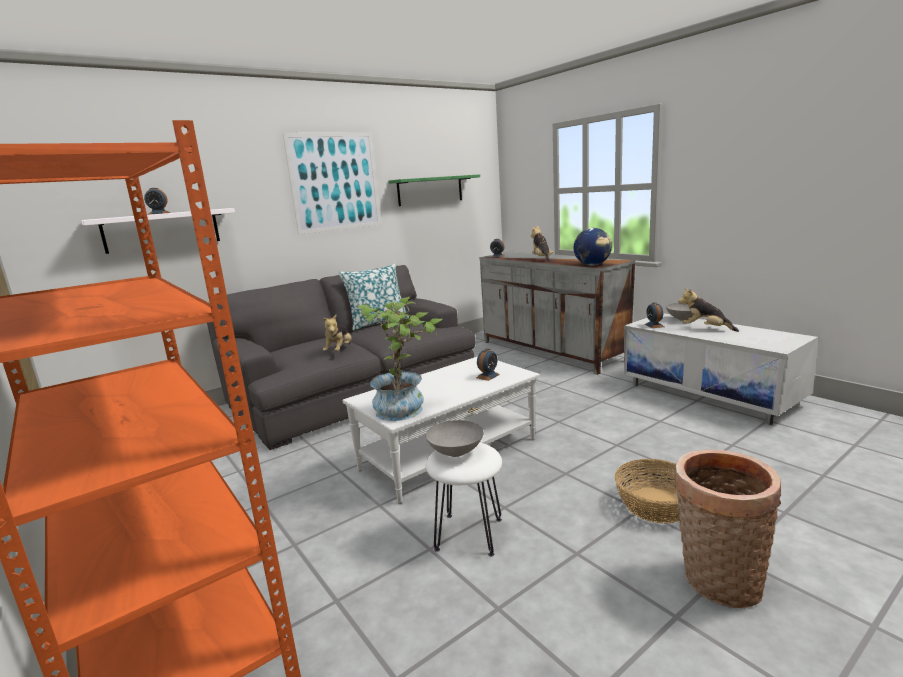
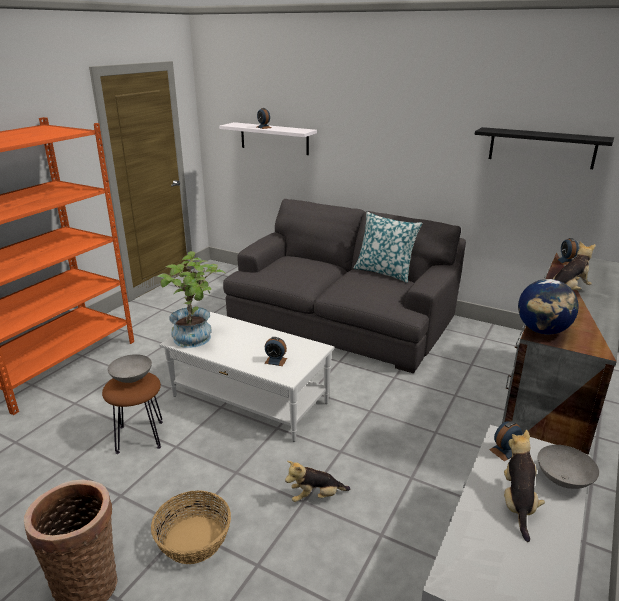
camera: 65 degrees right, 10 degrees up
picture [283,133,381,235] -> none
plush toy [323,315,352,351] -> plush toy moved to [285,461,350,502]
green shelf [388,174,480,206] -> black shelf [475,127,614,169]
white stool [426,443,502,557] -> brown stool [102,372,163,454]

